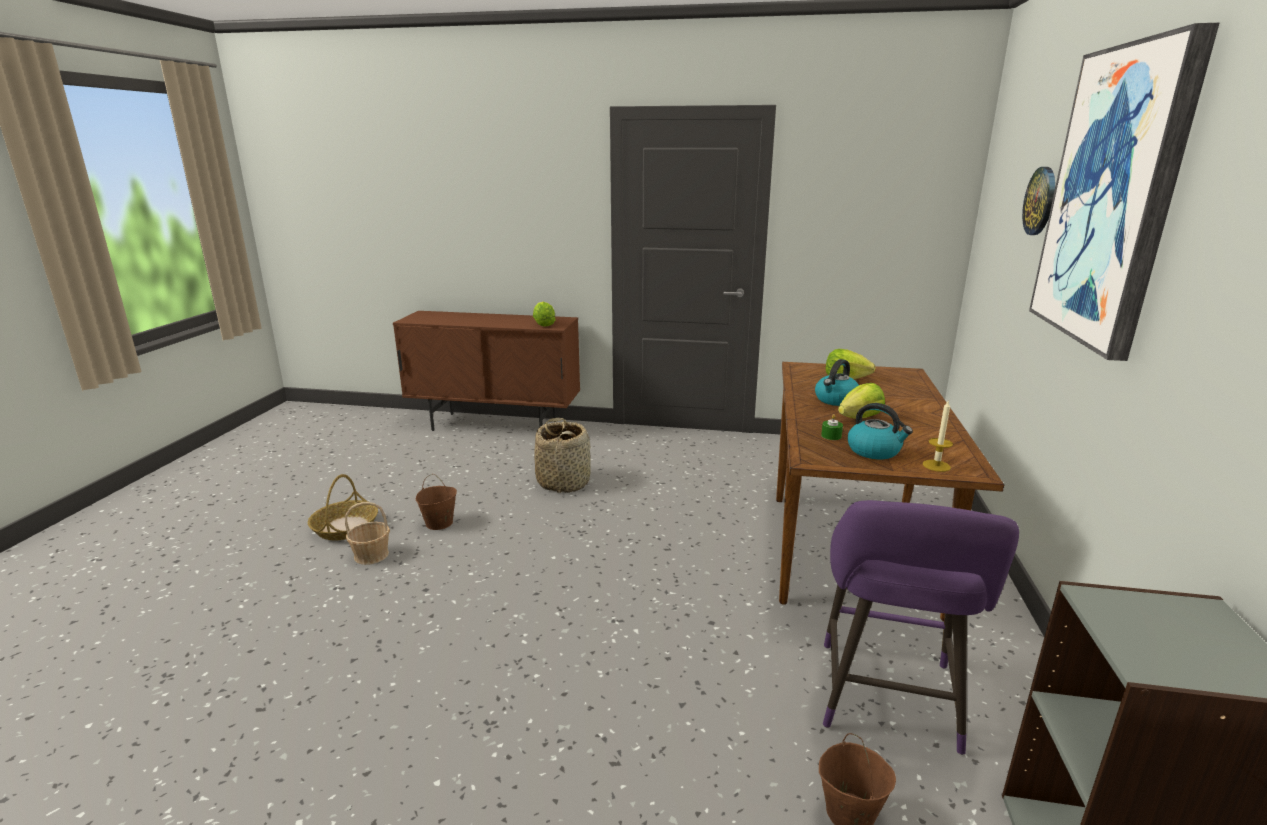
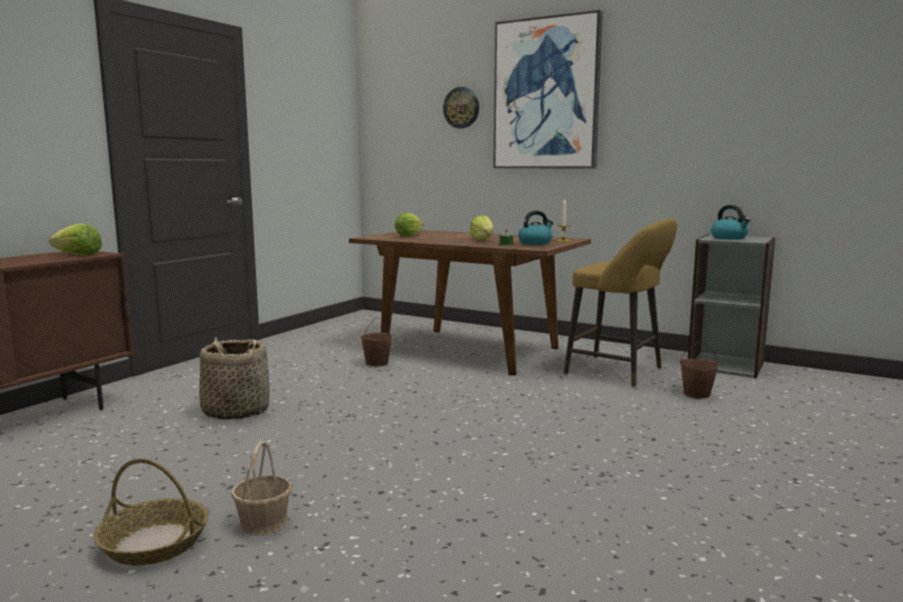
camera: 70 degrees left, 10 degrees down
brown bucket [416,474,457,530] -> brown bucket moved to [361,317,392,367]
kettle [815,359,859,406] -> kettle moved to [711,205,751,240]
purple stool [823,500,1019,755] -> yellow stool [564,218,677,387]

